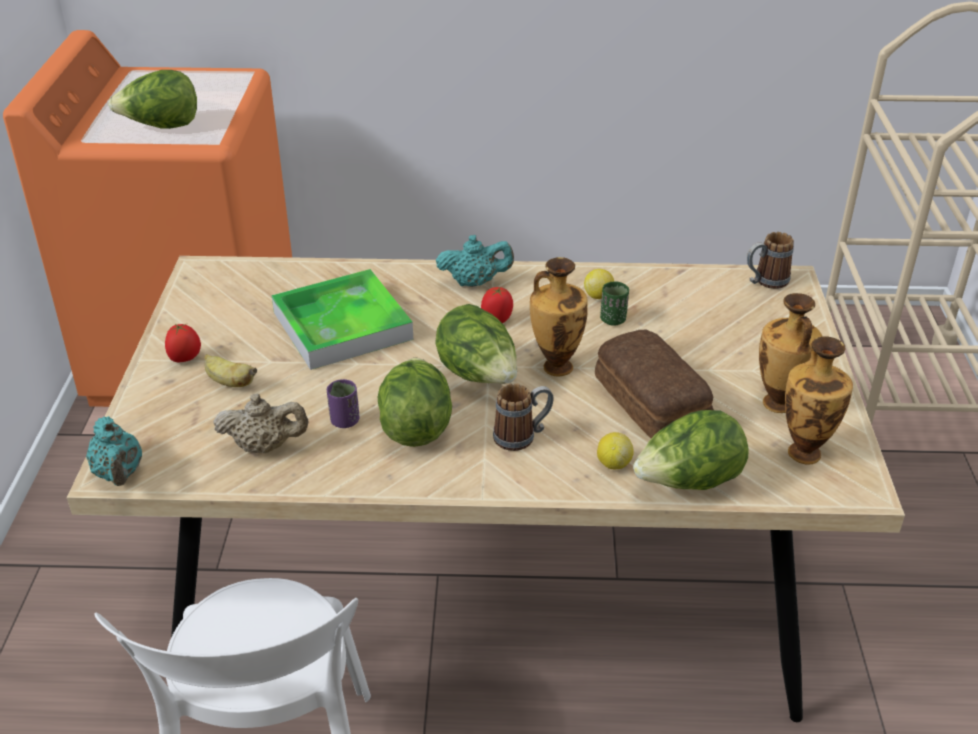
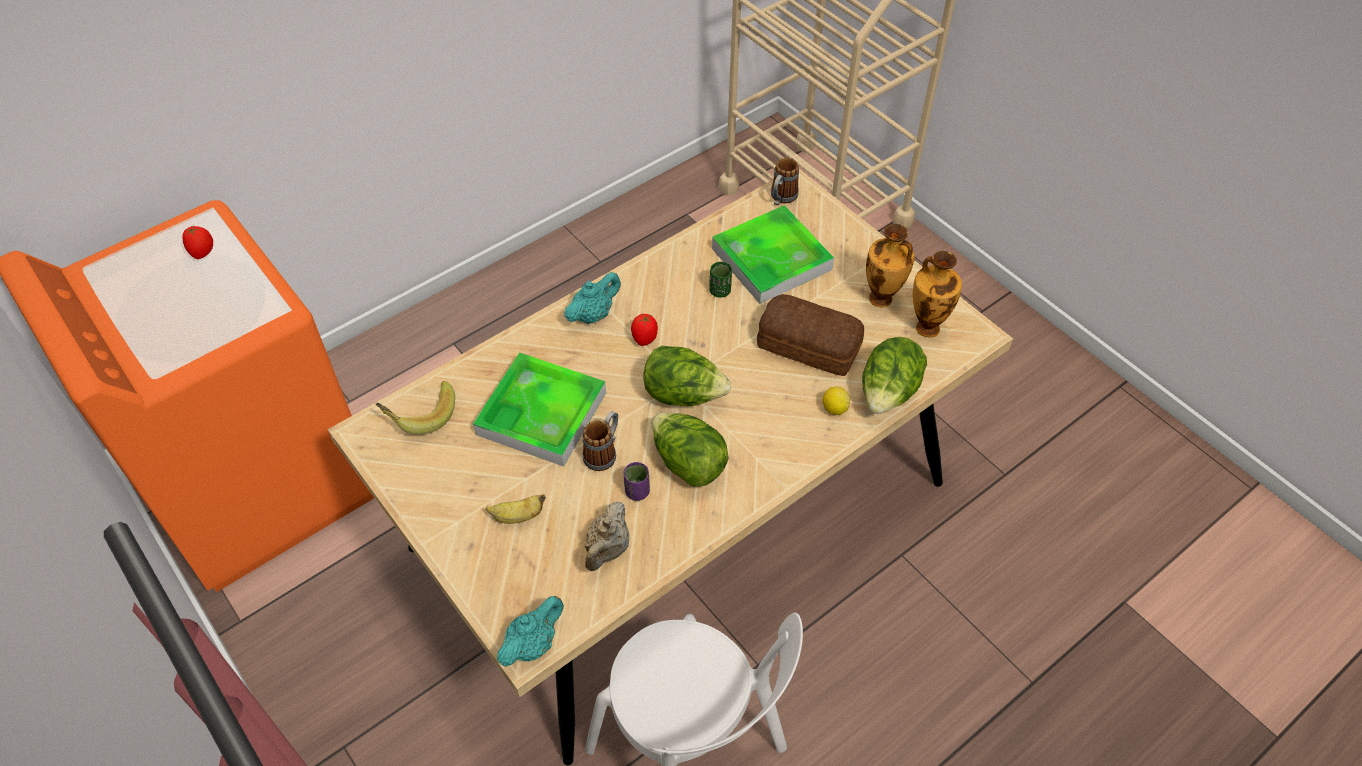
camera: 40 degrees left, 15 degrees up
turquoise teapot [86,416,142,486] -> turquoise teapot turned 75 degrees counterclockwise [497,596,564,667]
lettuce [108,70,197,129] -> none
tomato [165,324,201,362] -> tomato moved to [182,225,213,259]
beige teapot [214,394,309,453] -> beige teapot turned 150 degrees clockwise [585,501,629,571]
mug [493,383,554,451] -> mug moved to [583,411,618,471]
vase [530,257,588,377] -> none
lemon [584,269,614,299] -> none
none -> banana [376,381,455,434]
none -> tray [712,205,834,304]

